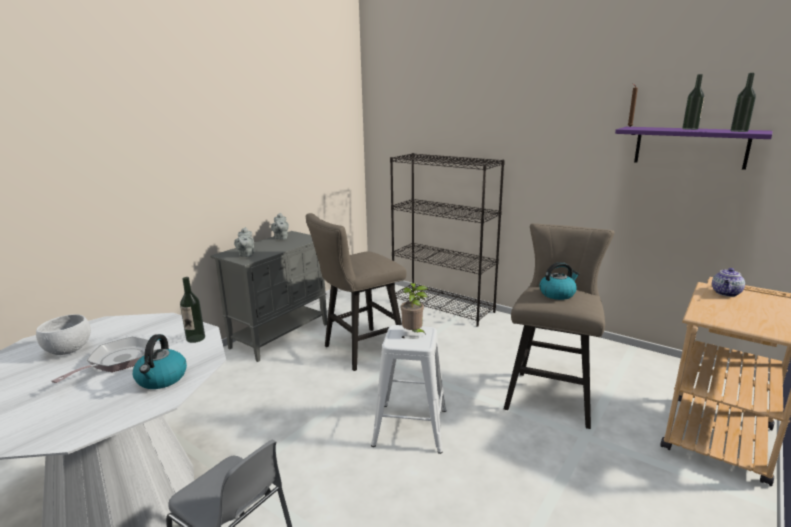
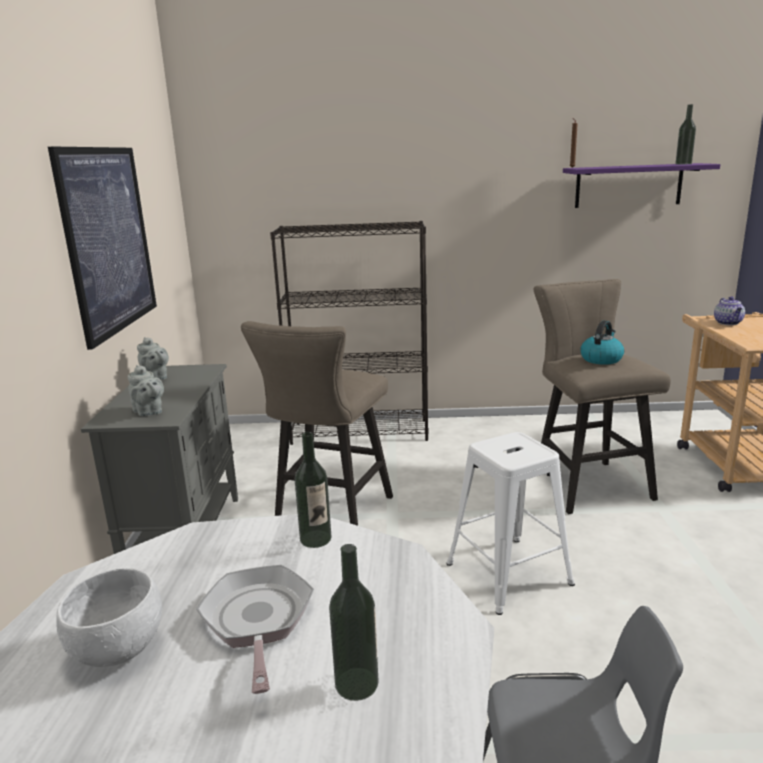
camera: 35 degrees left, 0 degrees up
kettle [133,334,187,389] -> none
potted plant [401,283,428,334] -> none
bottle [682,74,704,130] -> bottle moved to [329,544,378,701]
none -> picture [48,147,157,350]

